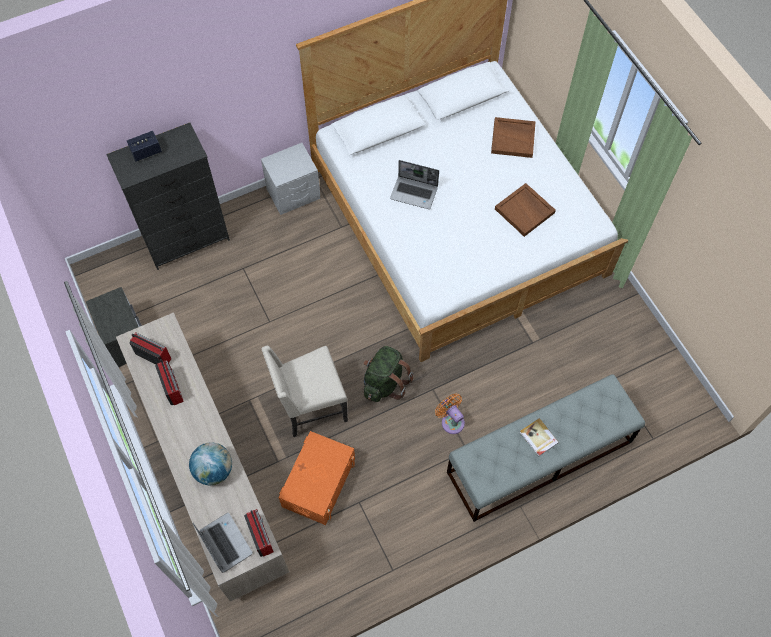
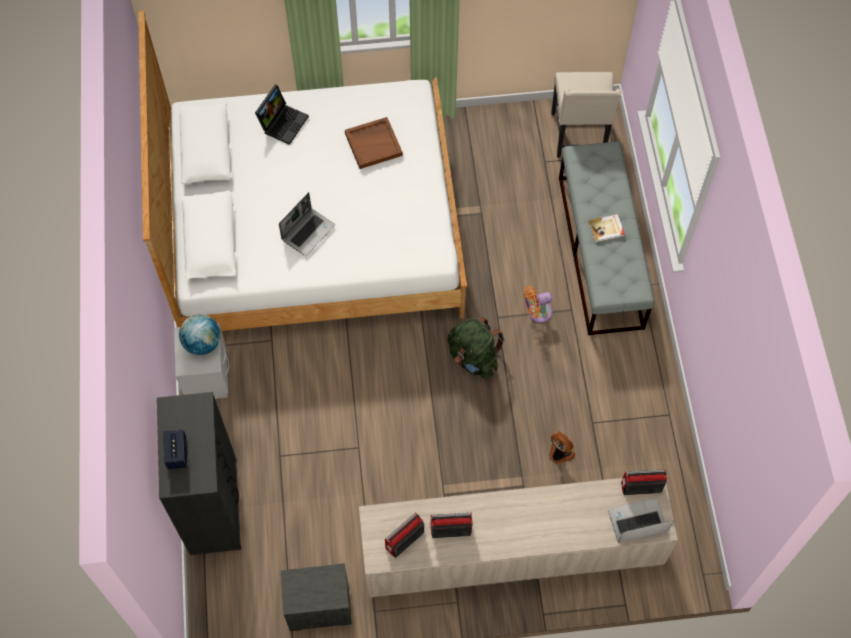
camera: 70 degrees left, 0 degrees up
globe [189,443,232,485] -> globe moved to [179,314,221,355]
beige chair [261,346,348,437] -> beige chair moved to [551,72,621,158]
orange storage box [278,431,355,525] -> fan [549,431,575,464]
brown tray [491,117,536,158] -> laptop [255,85,309,145]

